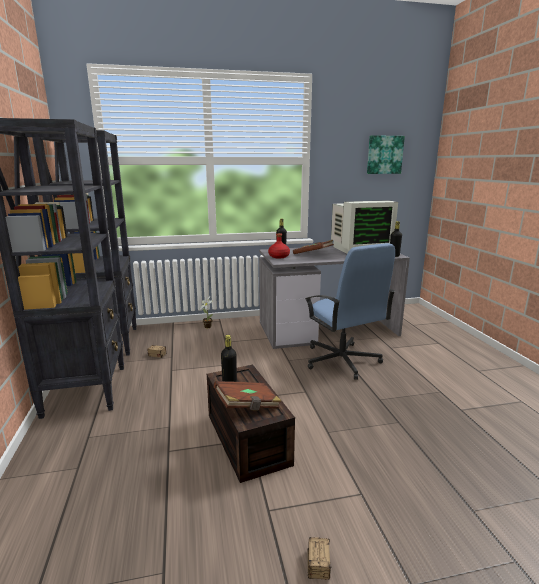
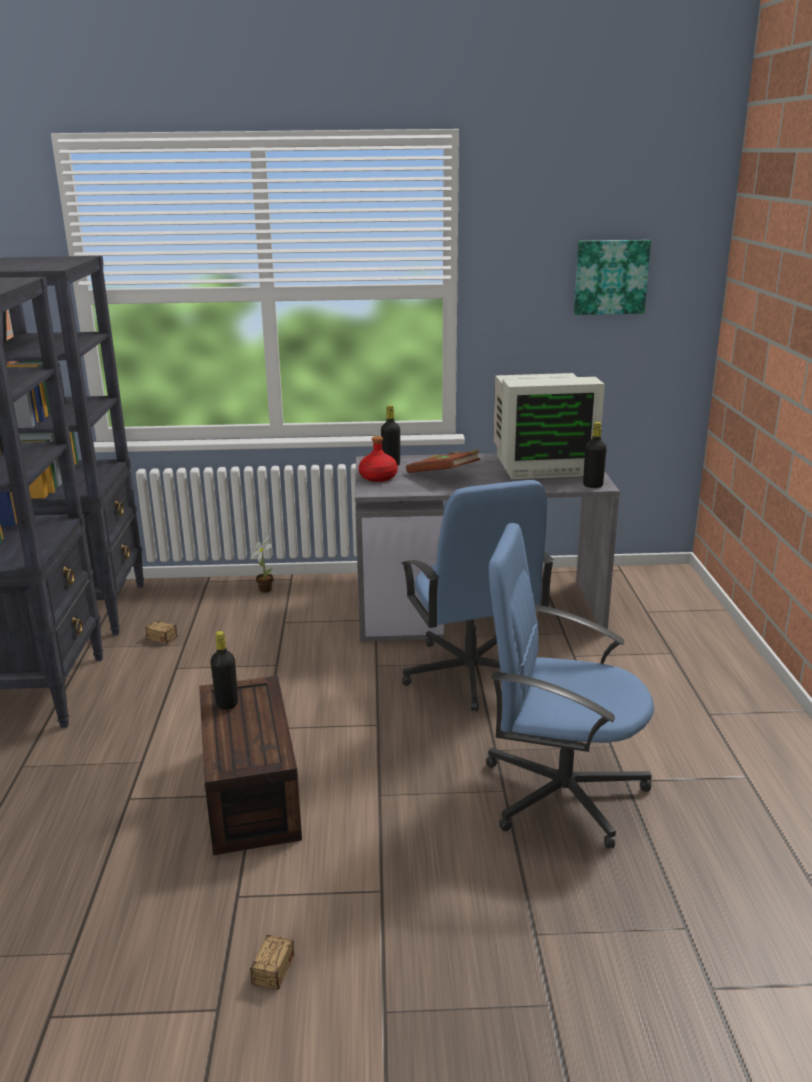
camera: 10 degrees right, 5 degrees up
brown book [214,381,281,410] -> none
none -> blue office chair [486,523,654,849]

